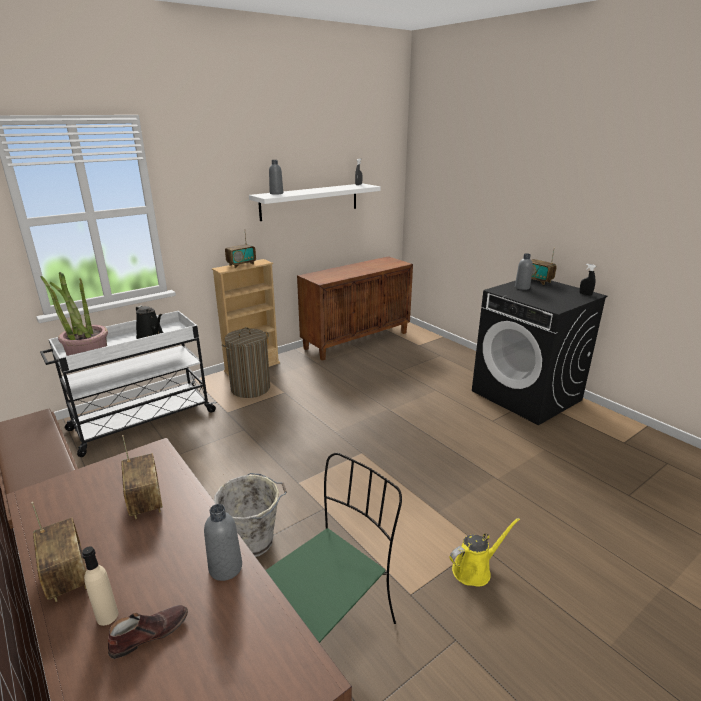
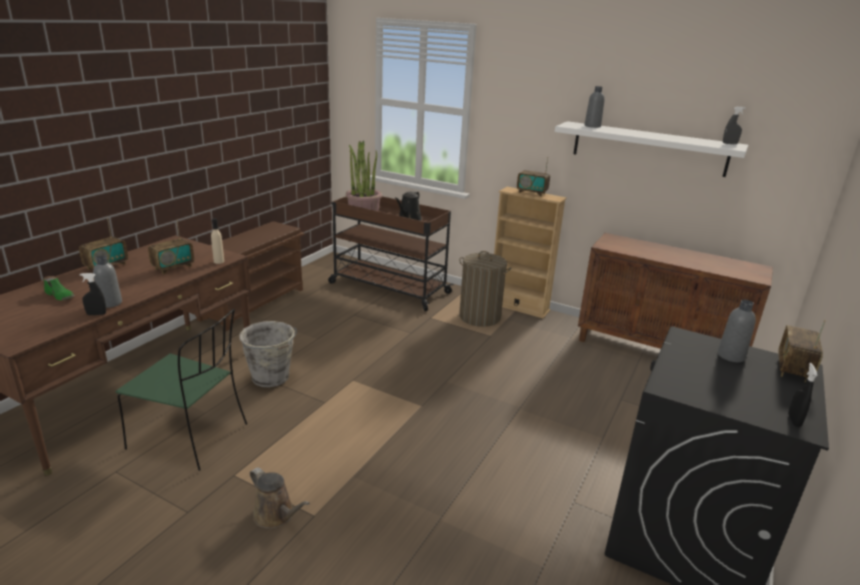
camera: 65 degrees right, 0 degrees up
white cart [40,311,216,457] -> brown cart [328,196,454,311]
beige bottle [82,546,118,626] -> beige bottle moved to [211,218,224,264]
brown shoe [108,605,188,659] -> green shoe [44,276,75,300]
yellow watering can [450,518,520,587] -> brown watering can [250,467,310,529]
none -> black spray bottle [80,273,106,315]

